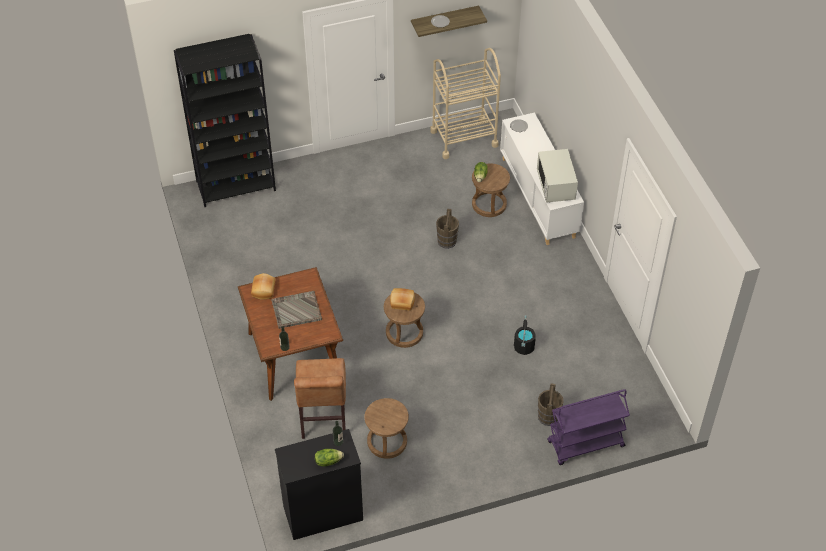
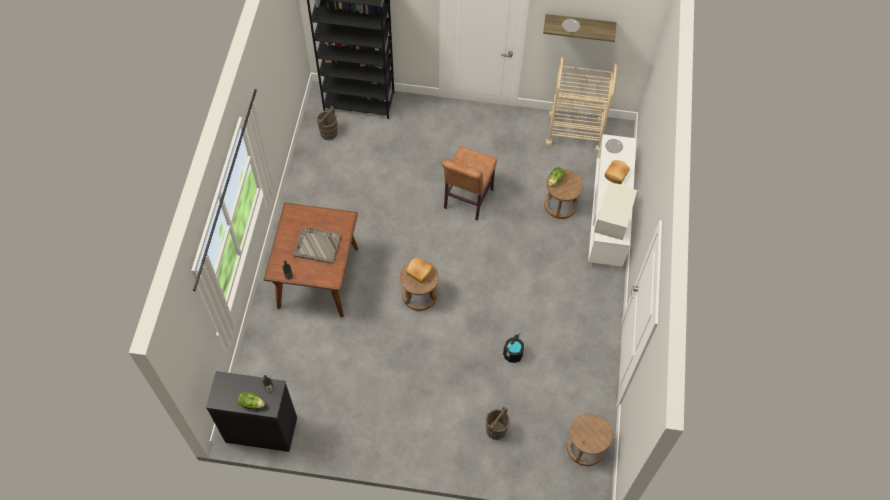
camera: 25 degrees right, 10 degrees up
bread [251,273,276,300] -> bread moved to [605,160,630,184]
brown chair [294,358,346,439] -> brown chair moved to [442,146,497,221]
brown stool [364,398,409,459] -> brown stool moved to [567,414,613,466]
brown bucket [436,208,459,249] -> brown bucket moved to [317,106,338,140]
purple cart [547,389,630,465] -> none

